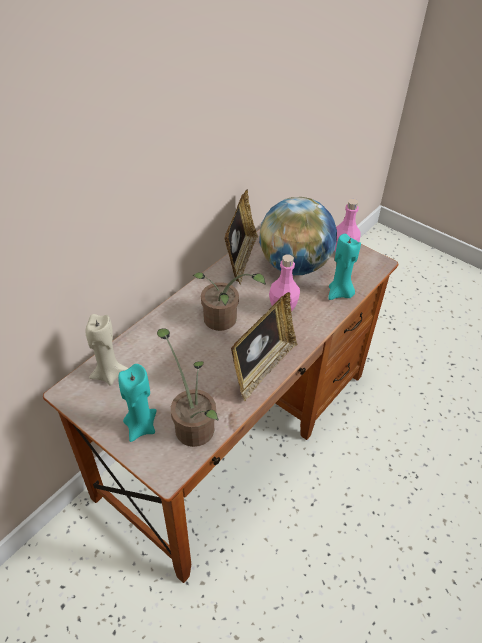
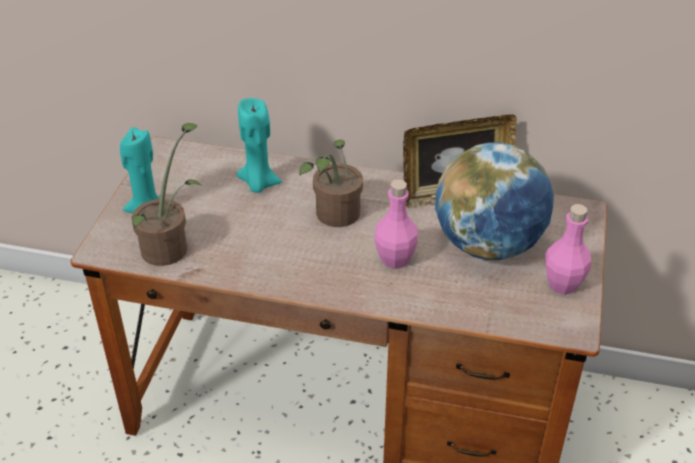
camera: 65 degrees right, 5 degrees down
beige candle [85,314,129,386] -> none
picture frame [231,292,297,401] -> none
turquoise candle [328,234,361,300] -> turquoise candle moved to [237,98,282,193]

